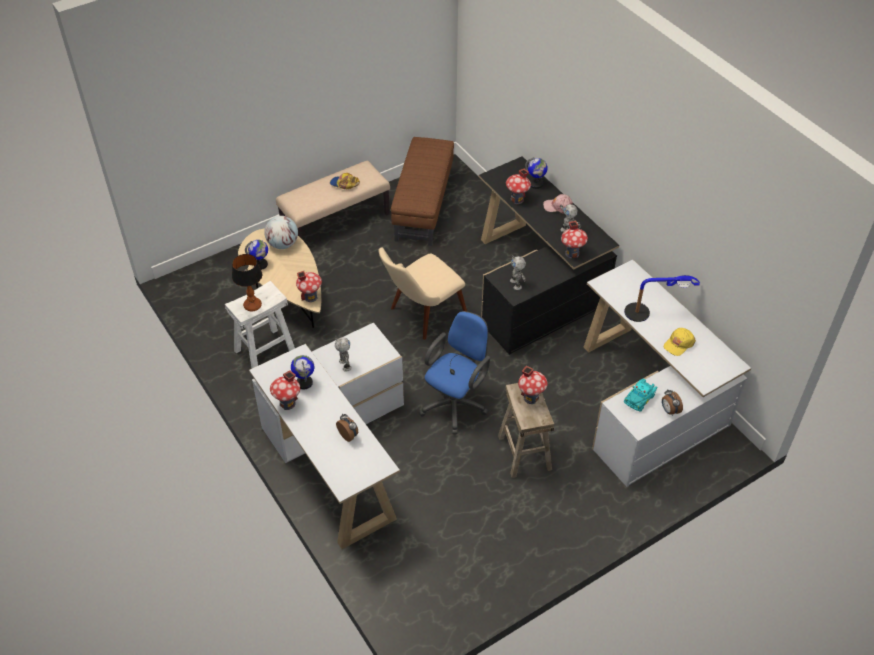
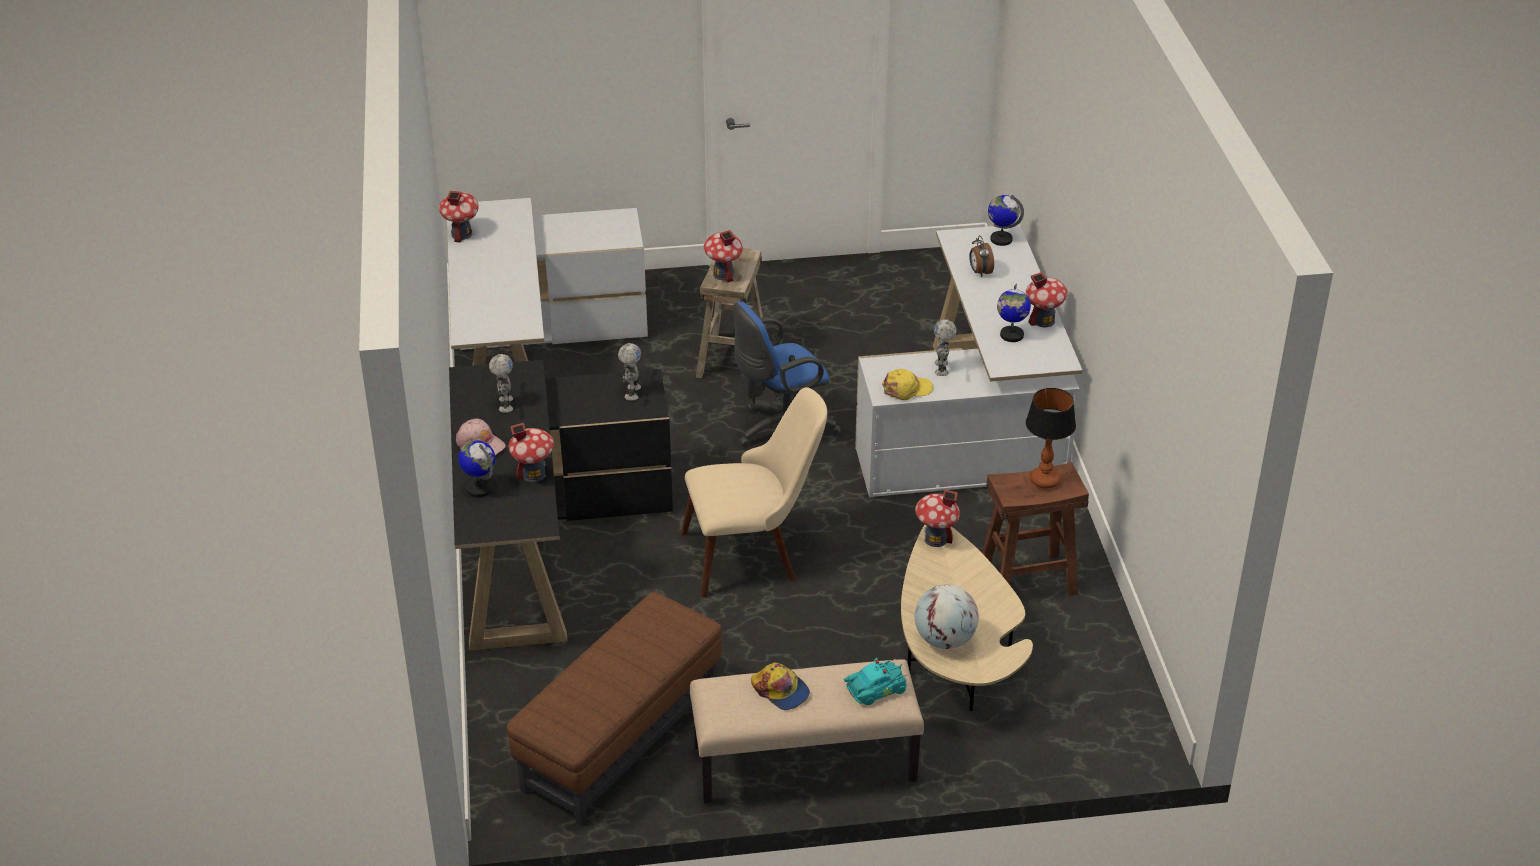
camera: 155 degrees left, 10 degrees down
white stool [225,281,295,368] -> brown stool [982,462,1089,596]
globe [245,240,268,270] -> globe moved to [988,195,1024,246]
toy house [561,221,588,259] -> toy house moved to [439,191,479,243]
table lamp [624,275,700,322] -> none
turquoise toy car [624,378,657,412] -> turquoise toy car moved to [844,658,908,705]
alarm clock [662,389,683,416] -> none
yellow cap [664,328,696,356] -> yellow cap moved to [882,369,933,400]

